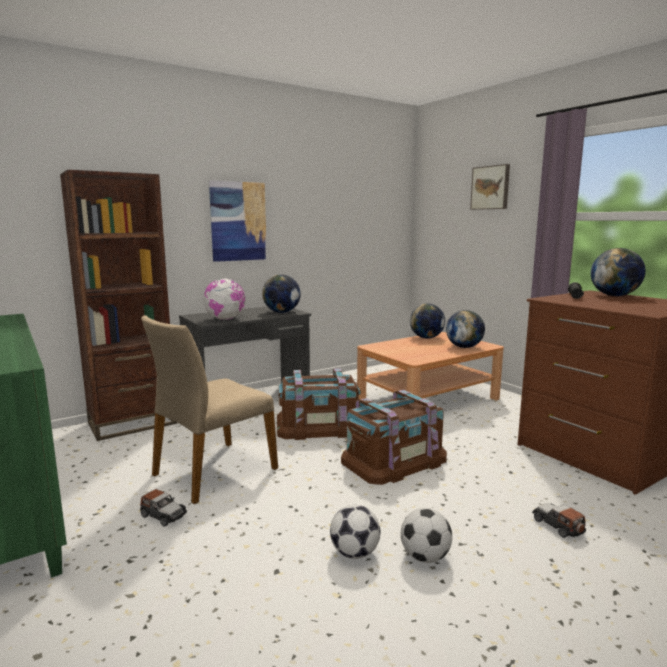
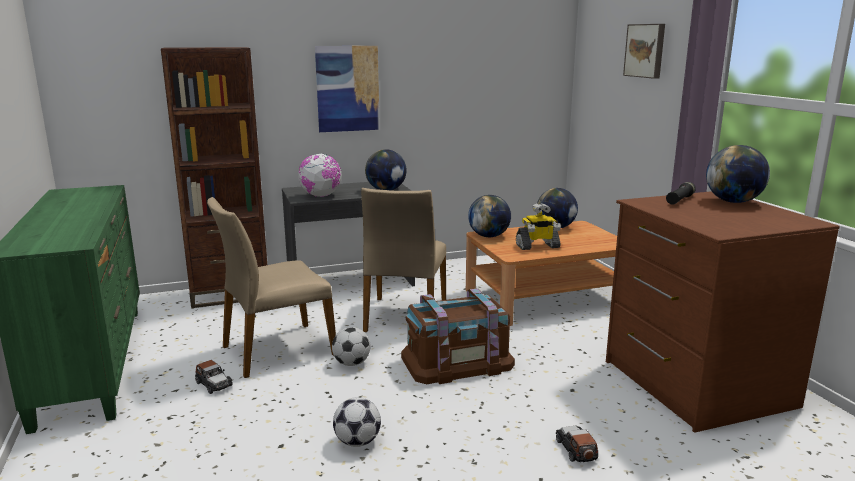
camera: 15 degrees right, 5 degrees up
brown storage box [277,368,361,440] -> beige chair [361,188,446,332]
football [401,508,452,563] -> football moved to [332,327,371,366]
globe [446,310,485,348] -> globe moved to [468,195,511,237]
none -> toy robot [516,203,561,250]

